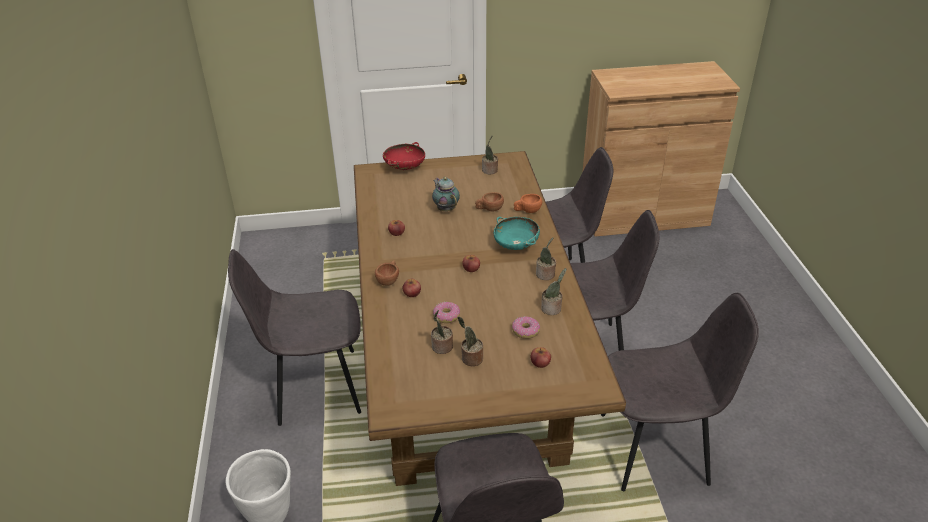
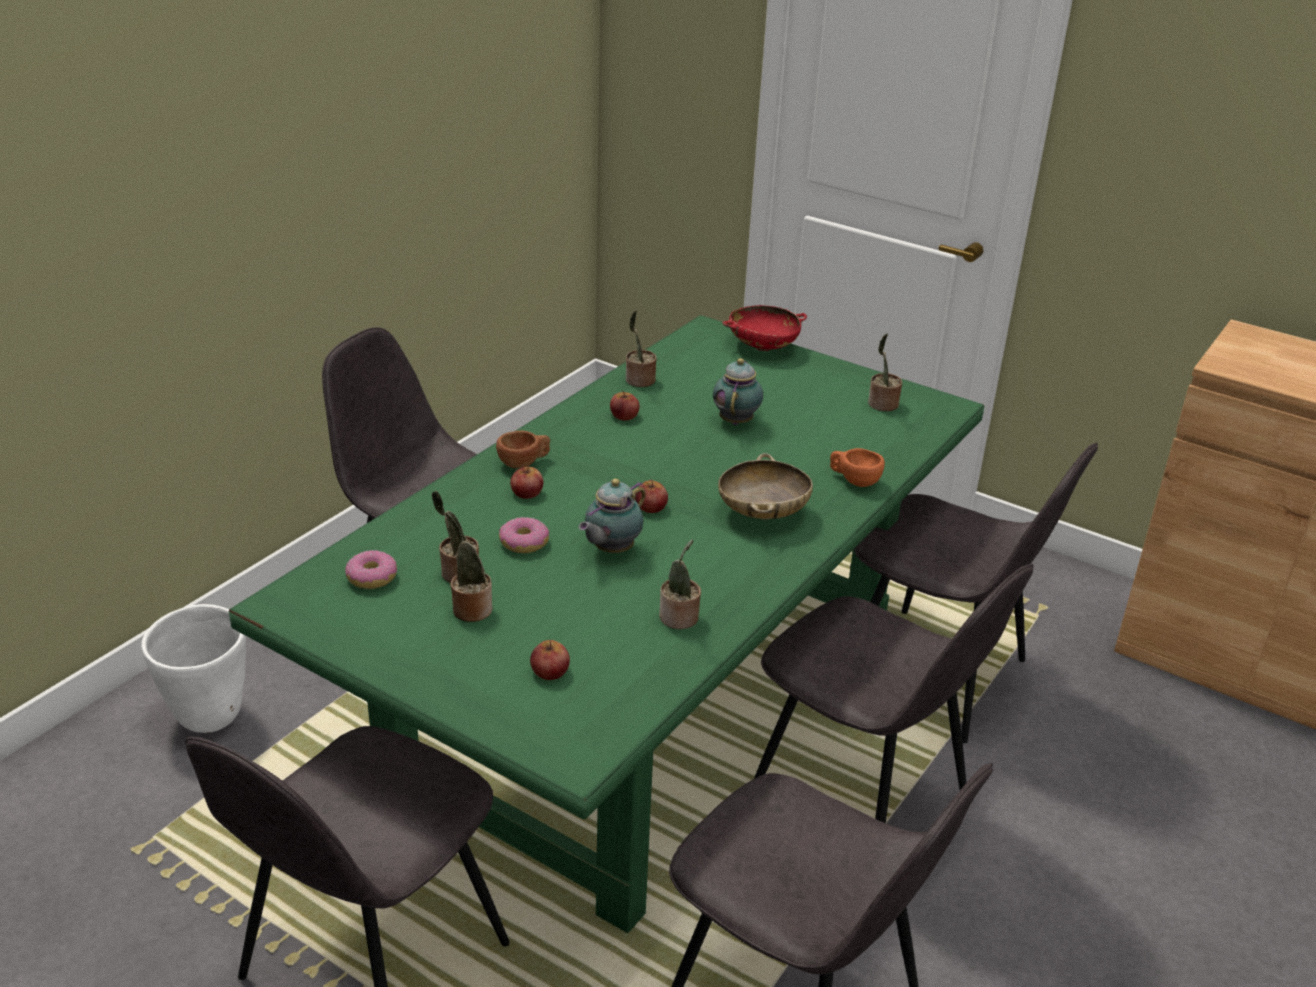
camera: 40 degrees right, 5 degrees down
brown dining table [354,151,626,486] -> green dining table [229,315,985,933]
brown cup [475,192,504,212] -> none
turquoise bowl [494,217,540,250] -> beige bowl [718,453,813,520]
donut [512,316,540,339] -> donut moved to [345,550,397,589]
potted plant [536,237,556,280] -> potted plant moved to [626,310,657,387]
none -> teapot [579,479,646,553]

